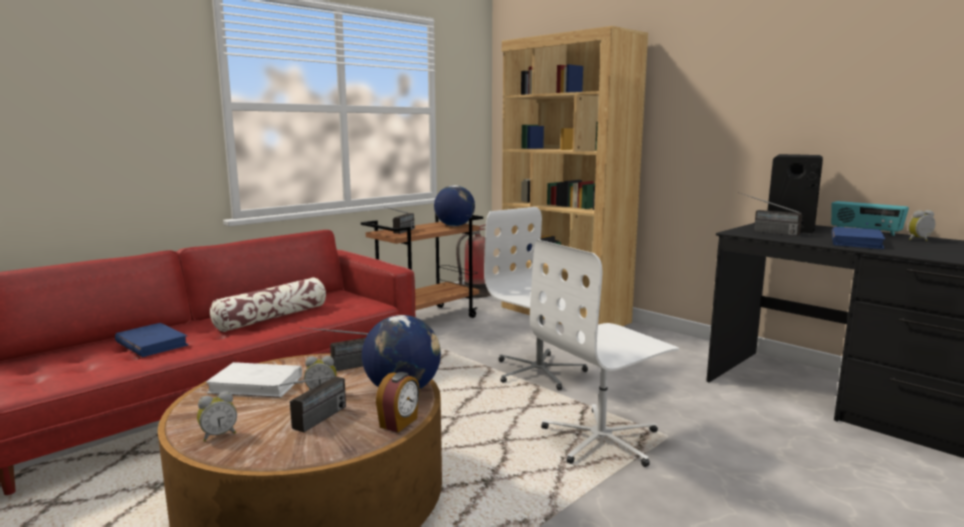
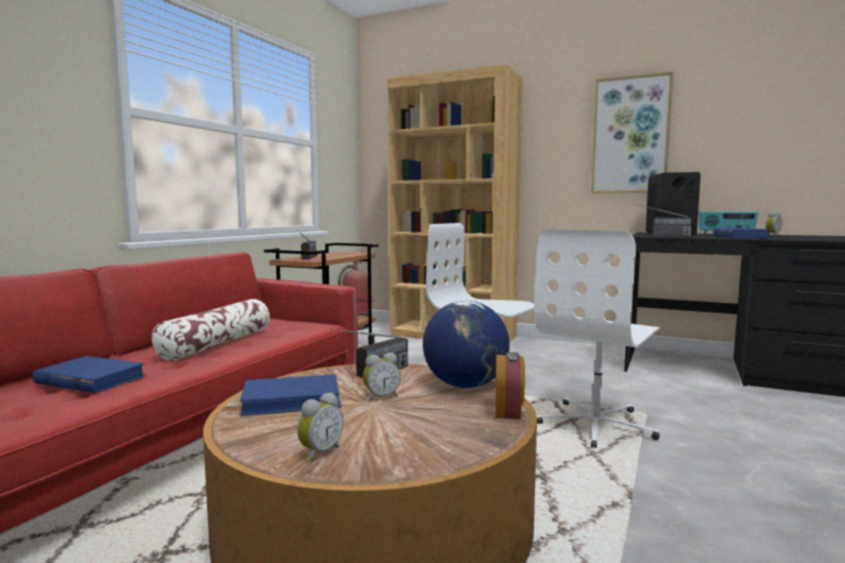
camera: 20 degrees left, 5 degrees down
white book [206,362,302,398] -> blue book [239,374,342,416]
radio [261,375,346,432] -> none
globe [434,185,475,226] -> none
none -> picture [591,72,673,193]

